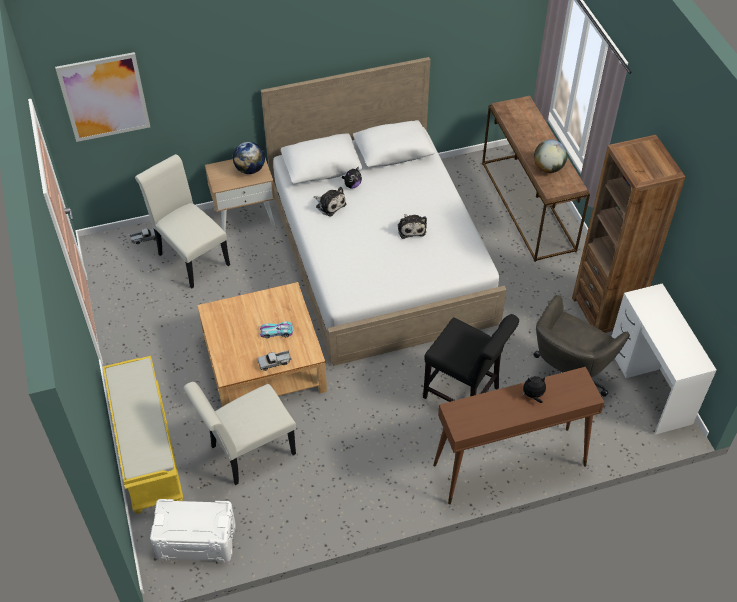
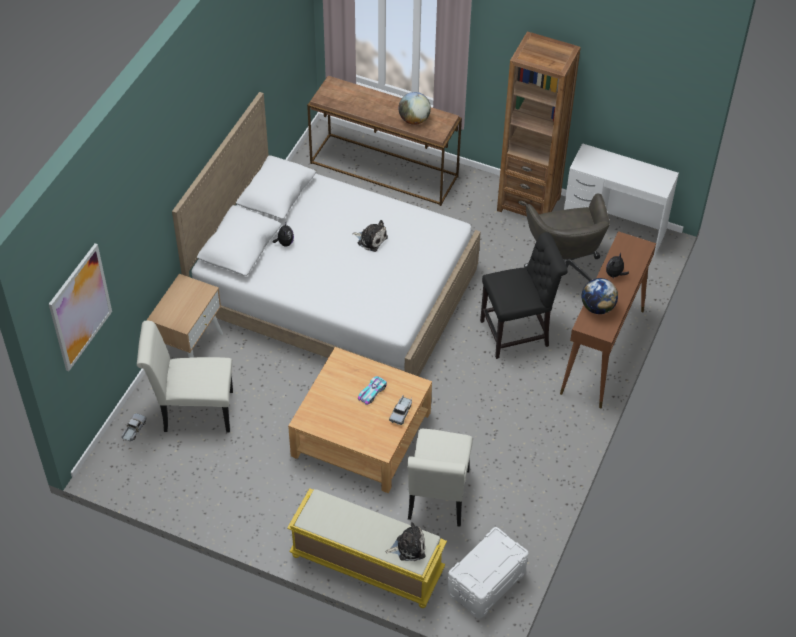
camera: 50 degrees left, 0 degrees up
globe [233,142,265,174] -> globe moved to [581,278,618,314]
plush toy [314,187,346,217] -> plush toy moved to [386,522,425,561]

